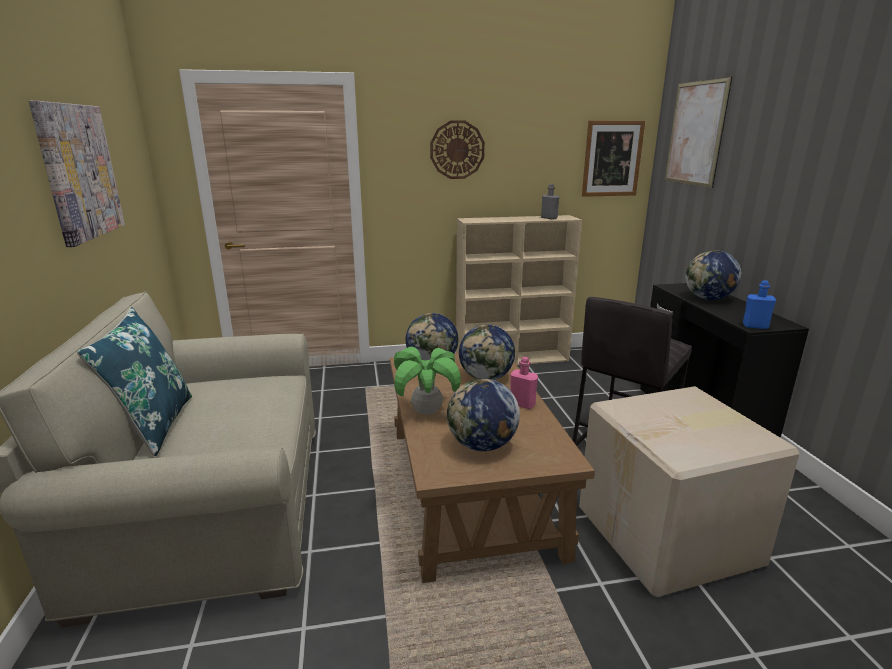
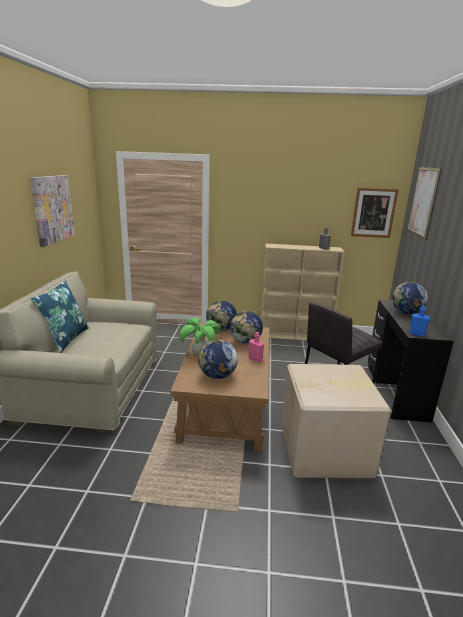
camera: 15 degrees right, 0 degrees up
wall clock [430,121,485,179] -> none

